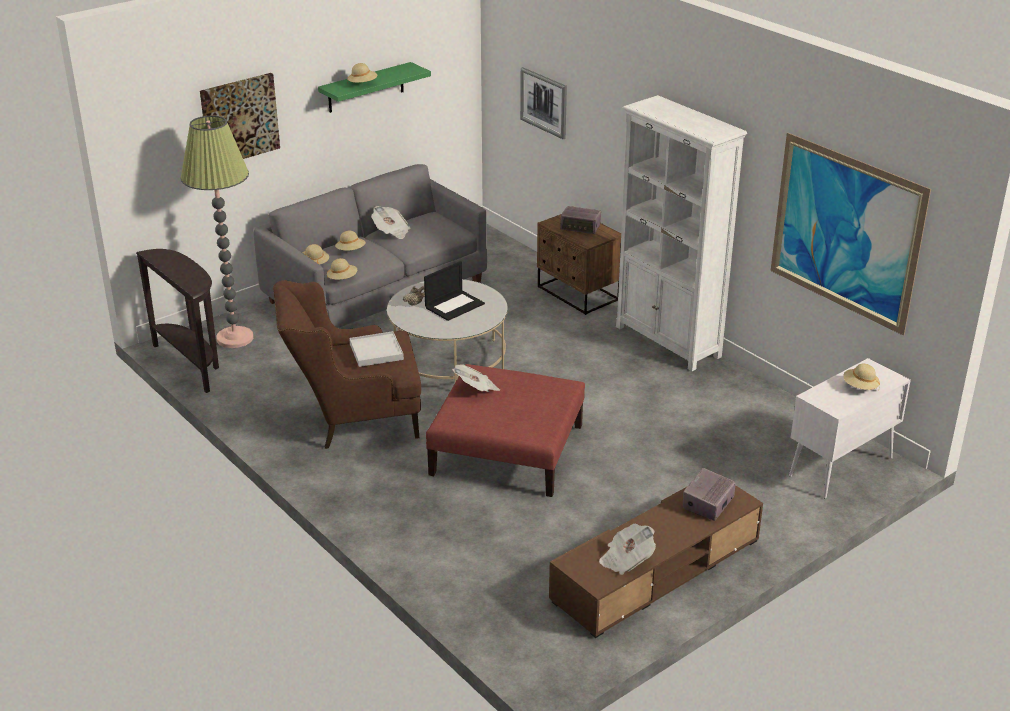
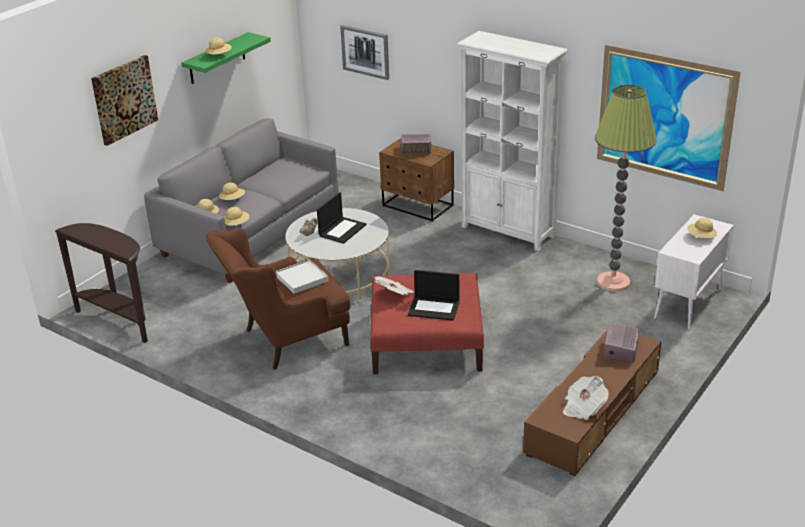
camera: 15 degrees left, 0 degrees up
floor lamp [181,116,253,348] -> floor lamp moved to [595,85,657,292]
newspaper [371,206,410,239] -> none
none -> laptop [408,270,460,321]

